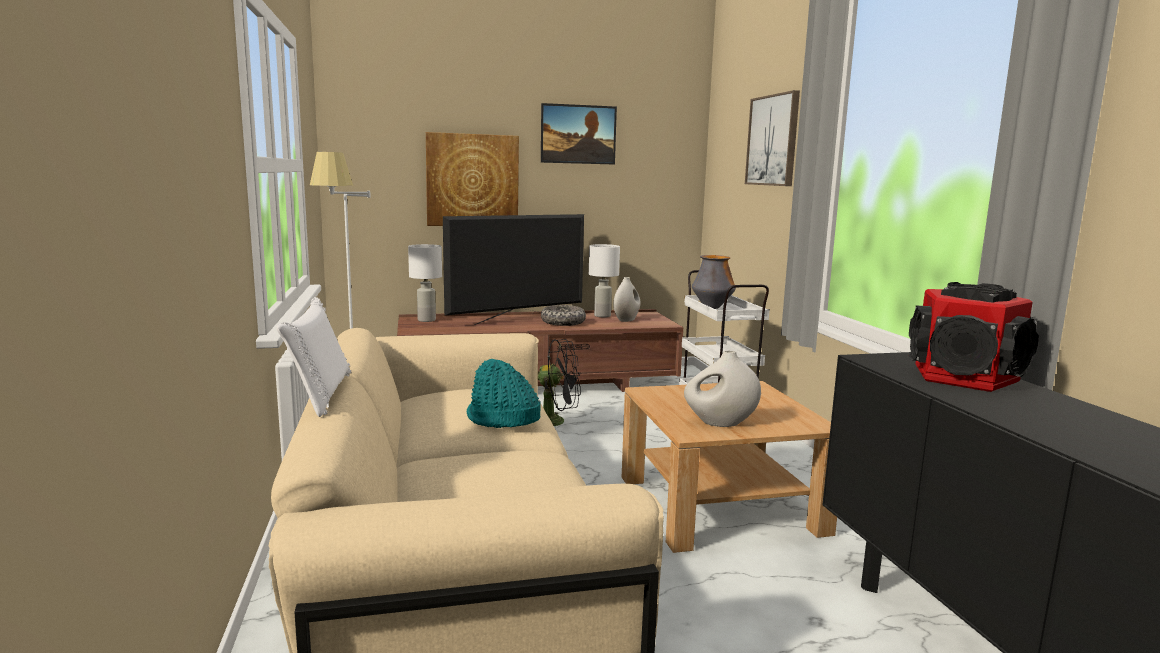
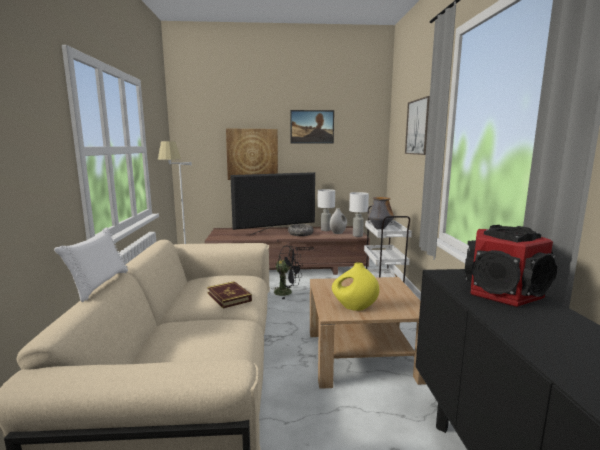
camera: 10 degrees right, 0 degrees up
white table lamp [408,244,442,322] -> white table lamp moved to [349,192,369,237]
turquoise hat [467,359,541,428] -> book [207,281,252,309]
white vase [684,351,761,427] -> yellow vase [332,262,379,311]

